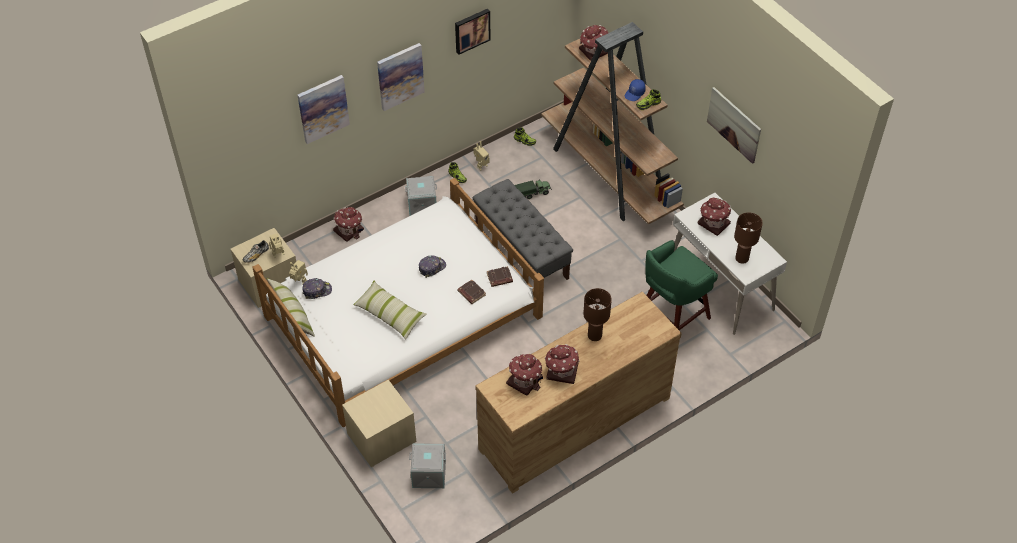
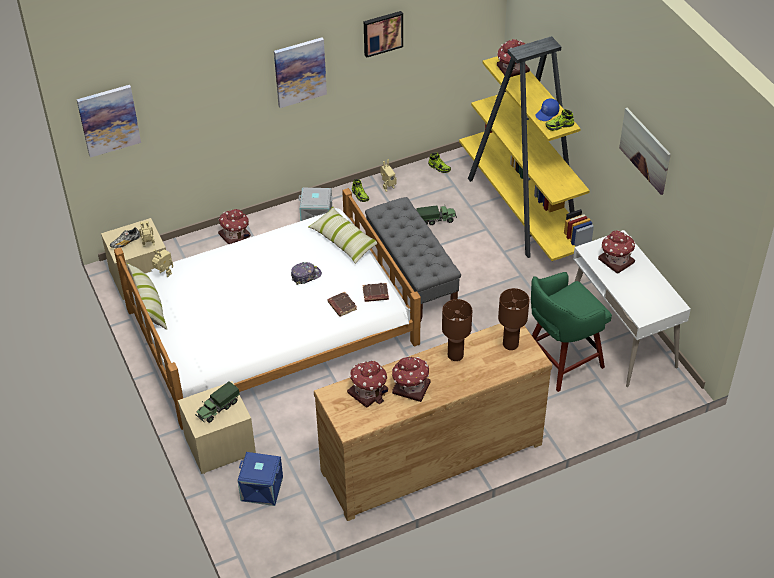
camera: 10 degrees right, 5 degrees down
picture [297,75,350,144] -> picture moved to [77,85,141,158]
cap [302,278,332,299] -> none
pillow [353,281,427,339] -> pillow moved to [309,207,377,264]
grey storage box [409,443,446,488] -> blue storage box [237,452,283,506]
brown bookcase [541,22,684,225] -> yellow bookcase [459,36,594,261]
brown table lamp [734,212,763,264] -> brown table lamp moved to [498,288,529,350]
none -> toy truck [195,381,240,423]

